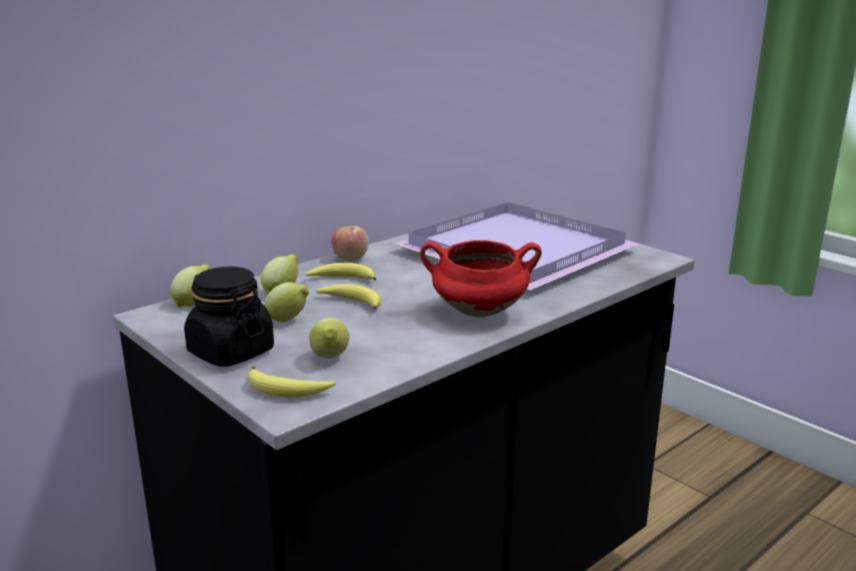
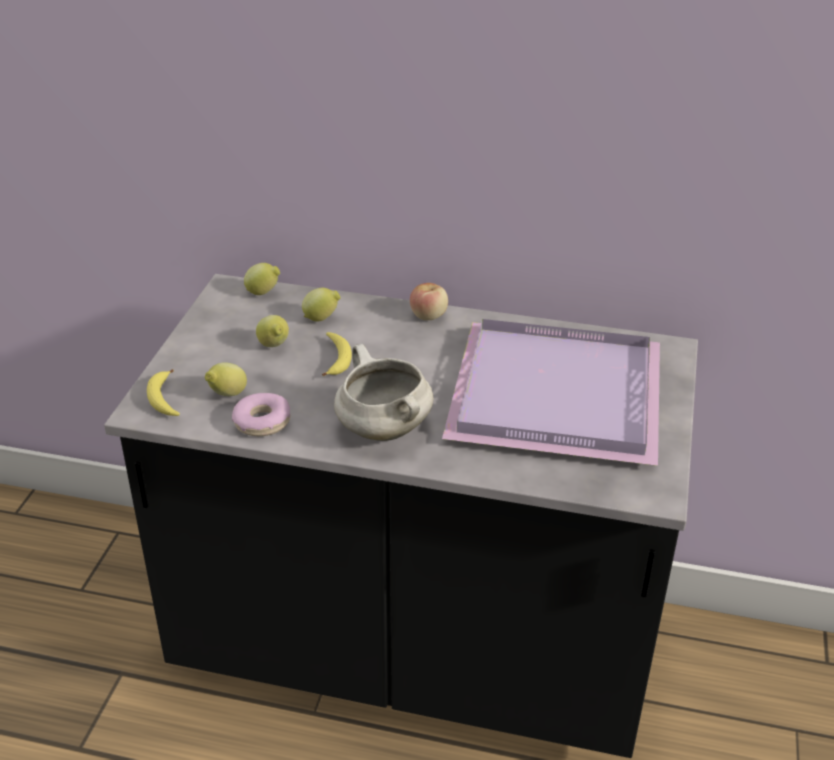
camera: 55 degrees right, 15 degrees up
black jar [184,267,274,367] -> none
banana [306,263,376,280] -> none
red cooking pot [420,240,542,317] -> white cooking pot [334,344,434,441]
none -> donut [232,393,290,436]

